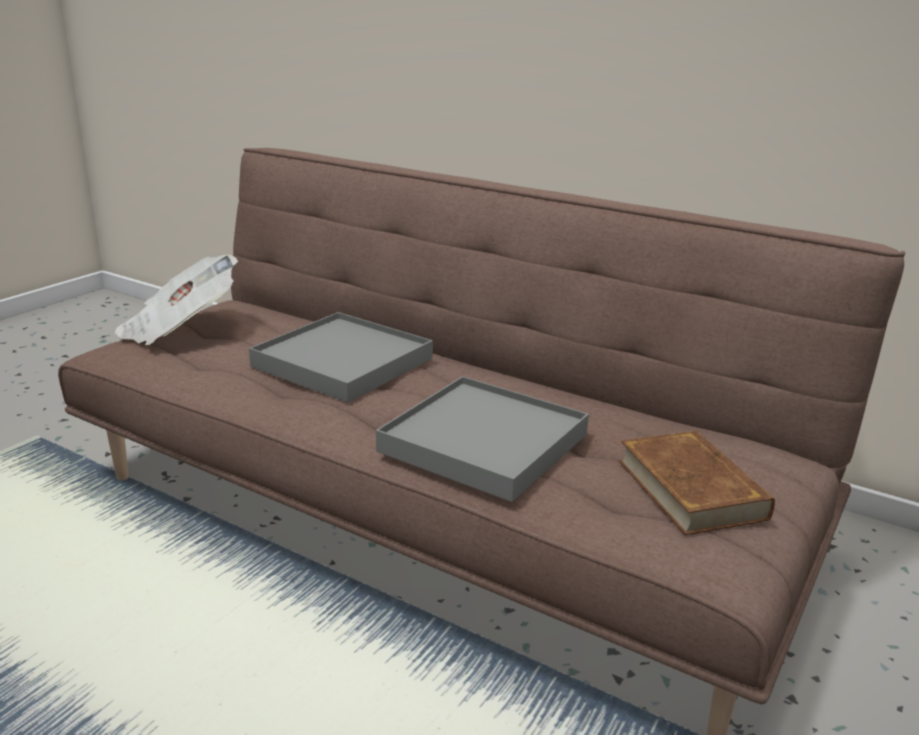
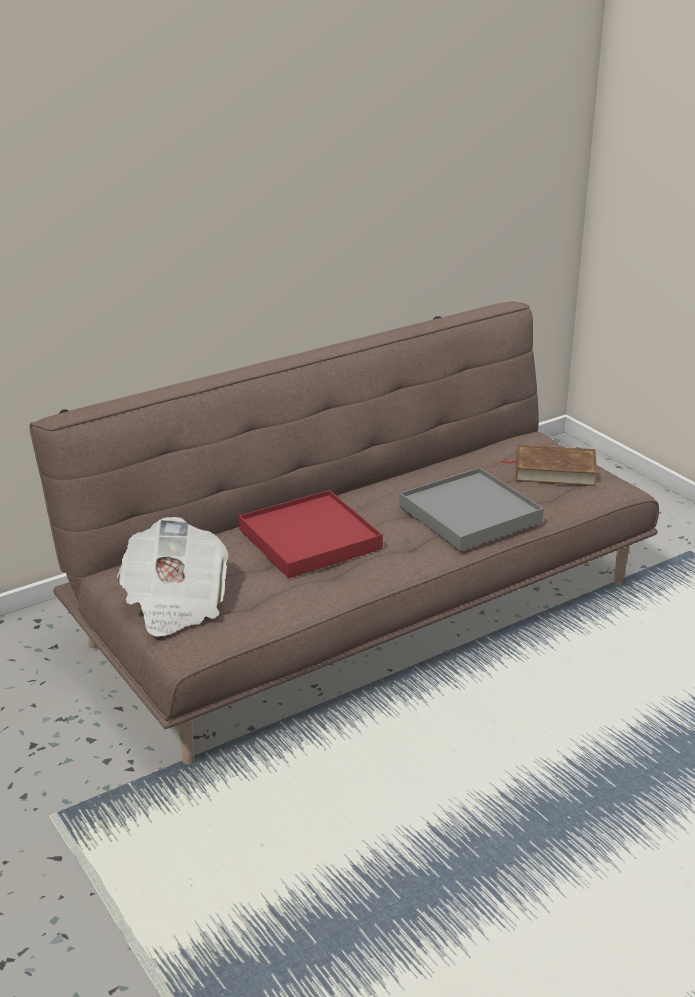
camera: 65 degrees left, 5 degrees up
grey tray [249,312,433,403] -> red tray [239,490,383,578]

